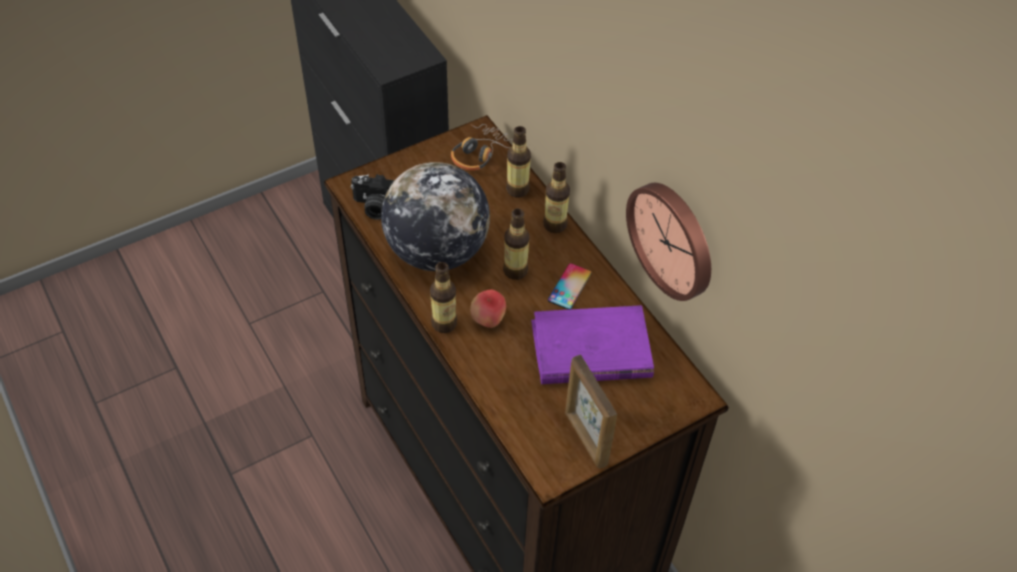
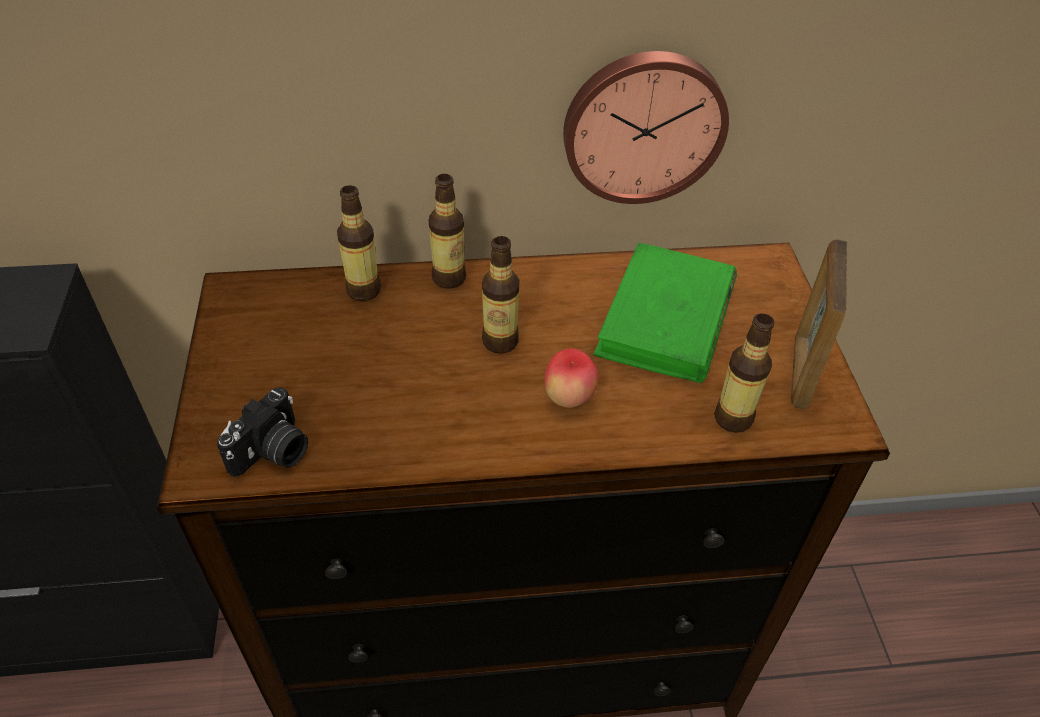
camera: 65 degrees left, 5 degrees down
globe [381,162,490,271] -> none
bottle [430,262,457,333] -> bottle moved to [714,313,774,433]
headphones [451,124,513,171] -> none
purple book [531,305,654,384] -> green book [593,242,737,383]
phone [548,263,592,310] -> none
picture frame [565,354,617,469] -> picture frame turned 105 degrees clockwise [791,239,847,410]

